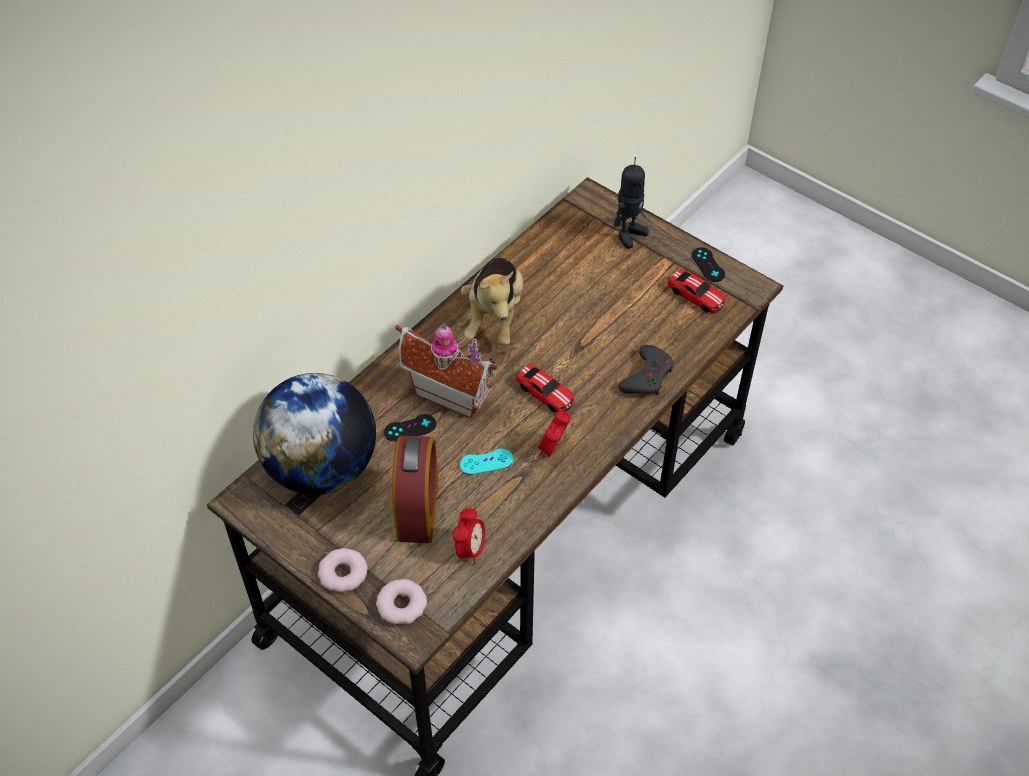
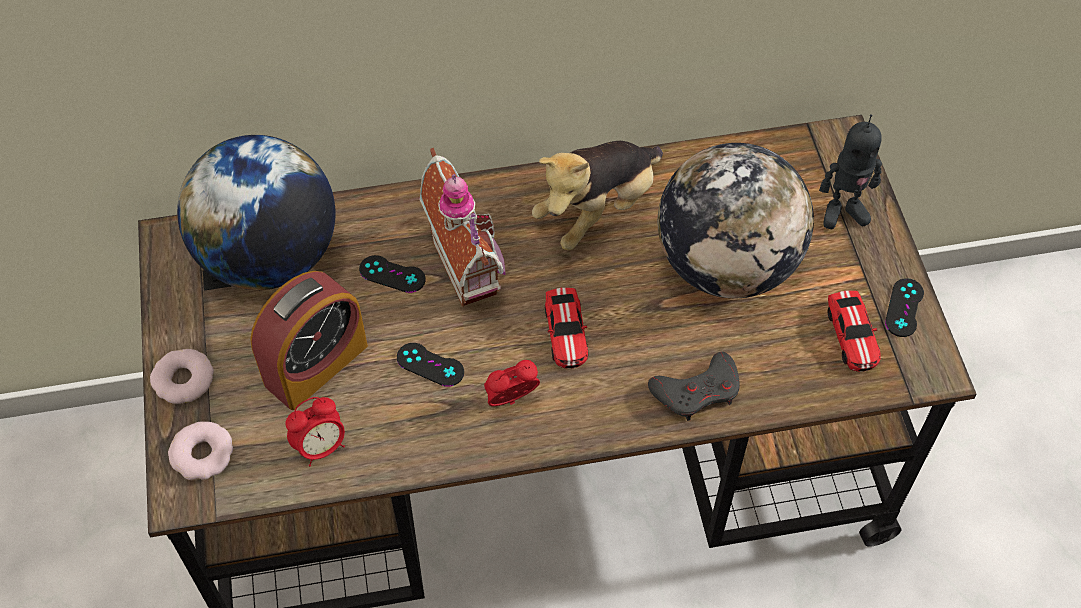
camera: 40 degrees right, 5 degrees up
turquoise game controller [460,449,513,475] -> black game controller [397,343,464,387]
none -> globe [658,143,814,298]

